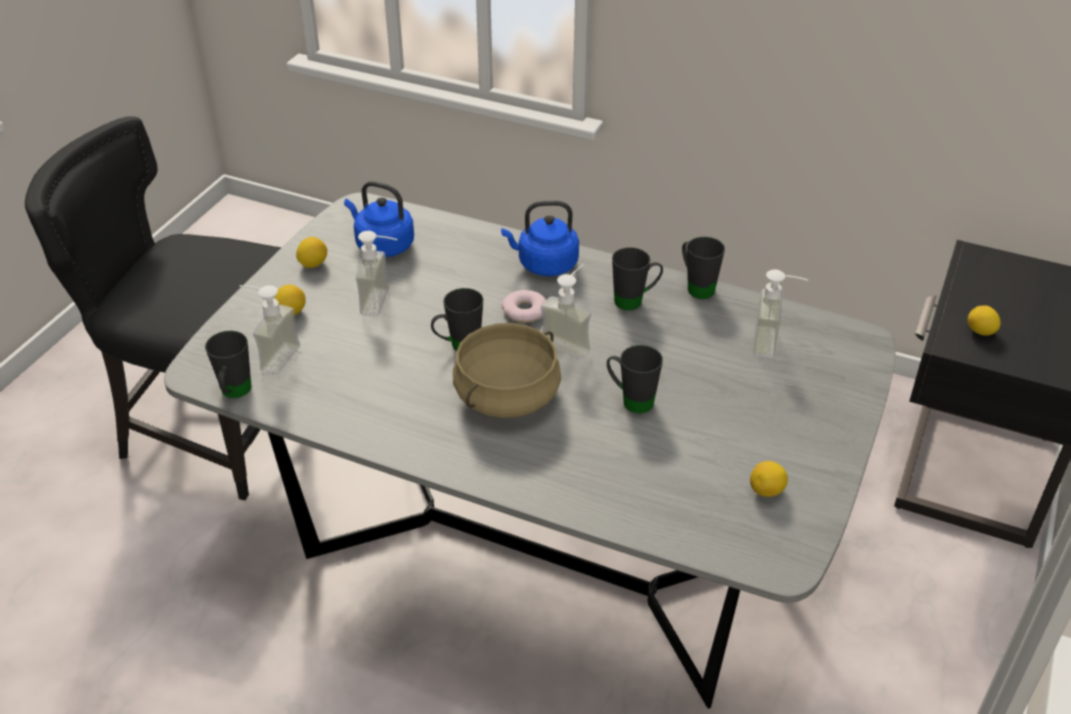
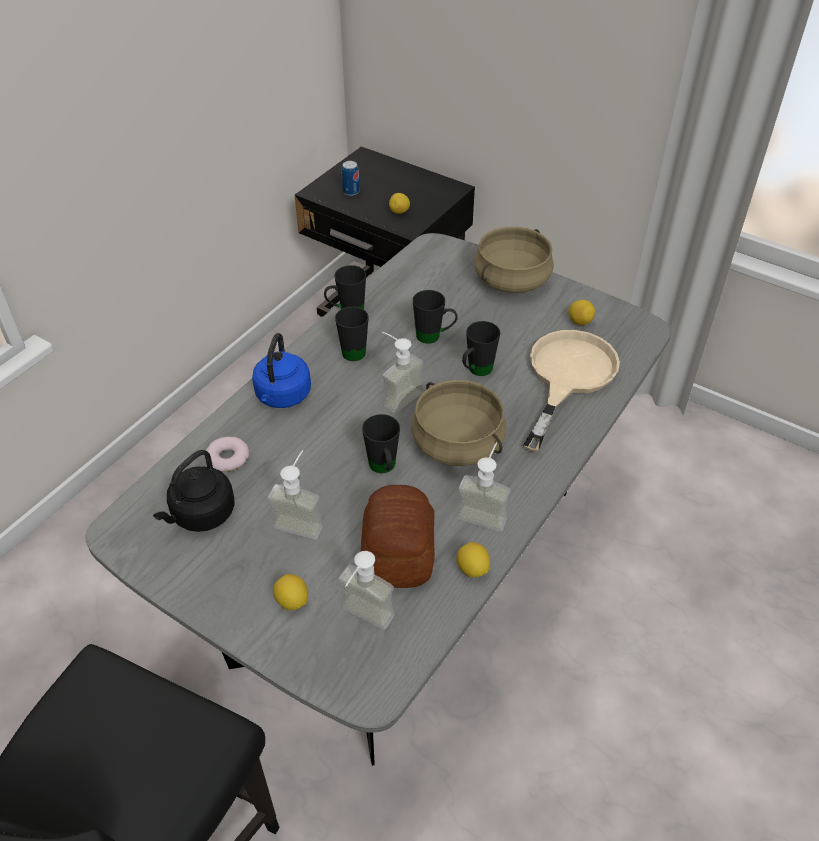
camera: 80 degrees left, 5 degrees up
black mug [205,331,251,398] -> black mug moved to [413,290,458,344]
lemon [296,237,327,268] -> lemon moved to [456,542,490,578]
blue kettle [344,181,414,257] -> black kettle [153,450,234,532]
donut [502,290,546,322] -> donut moved to [204,437,249,472]
soap dispenser [753,270,808,358] -> soap dispenser moved to [457,443,510,532]
none -> can [342,161,360,196]
none -> bread [361,485,435,588]
none -> beige cooking pot [474,226,554,293]
none -> beige frying pan [523,330,620,453]

